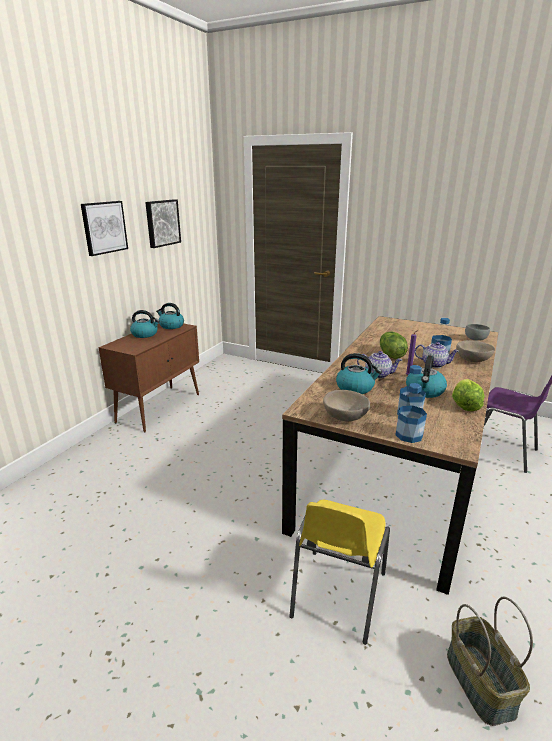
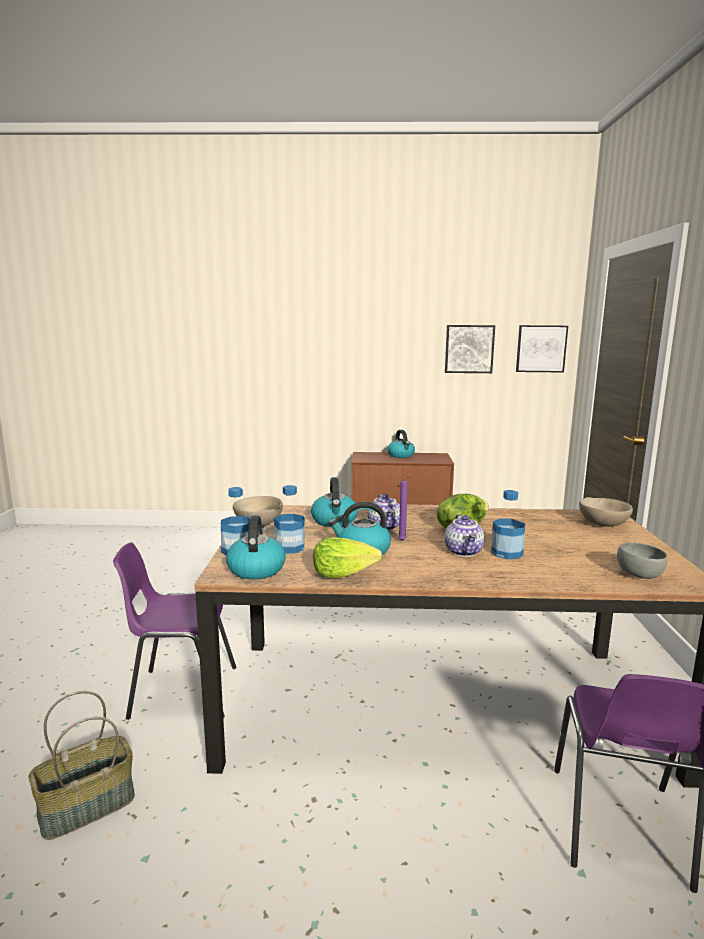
camera: 65 degrees right, 10 degrees down
picture [81,201,128,256] -> picture moved to [516,325,568,372]
kettle [156,303,184,329] -> kettle moved to [226,515,286,579]
yellow chair [289,500,390,645] -> purple chair [113,542,236,720]
beige bowl [456,340,495,362] -> beige bowl moved to [579,497,633,527]

